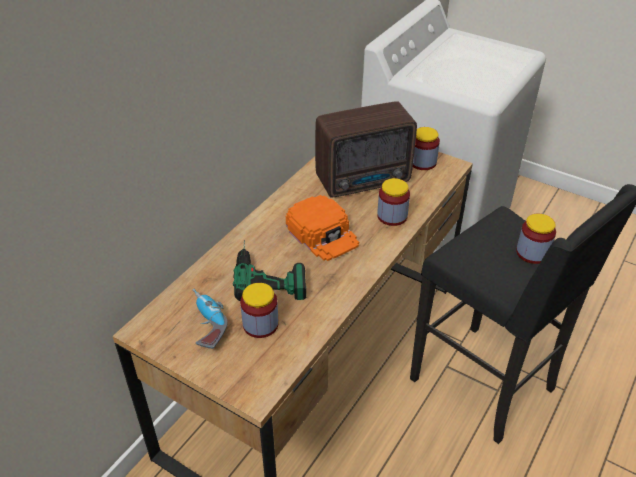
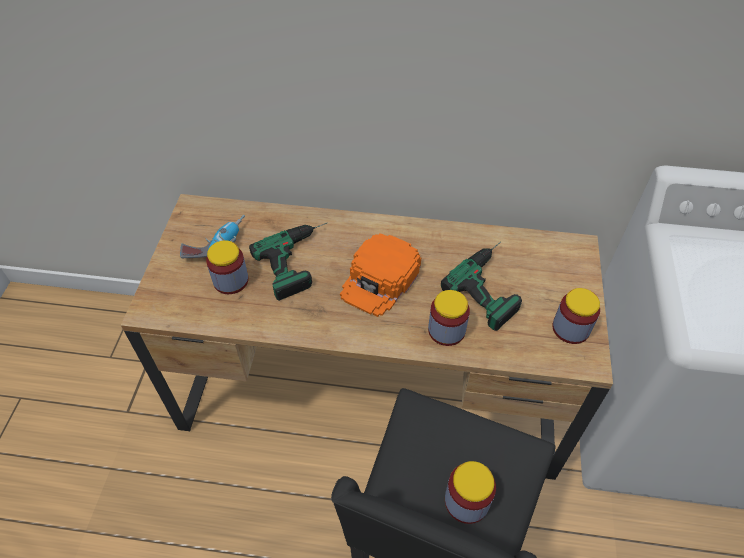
camera: 65 degrees right, 10 degrees up
radio [315,101,417,198] -> power drill [441,242,522,331]

